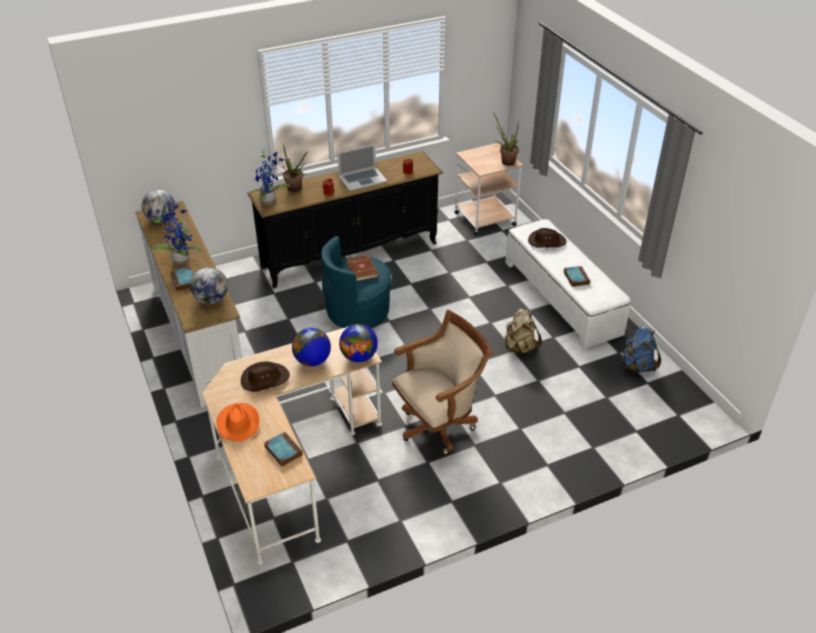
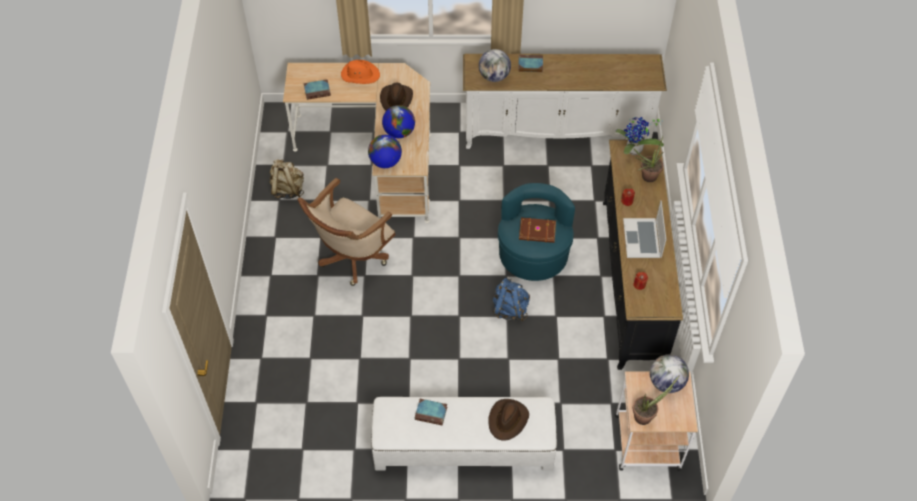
camera: 115 degrees right, 15 degrees up
globe [142,190,176,223] -> globe moved to [650,354,689,393]
potted plant [149,204,201,265] -> none
office chair [392,309,493,455] -> office chair turned 45 degrees clockwise [297,178,395,286]
beige backpack [504,309,542,354] -> beige backpack moved to [270,159,304,199]
blue backpack [621,326,661,372] -> blue backpack moved to [493,277,530,321]

